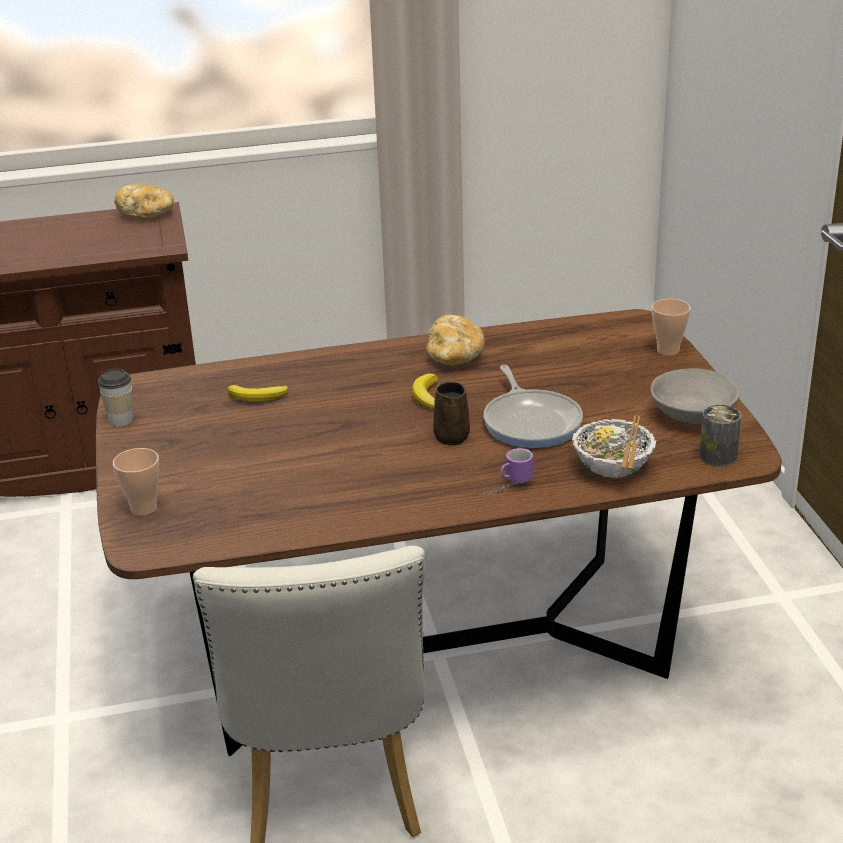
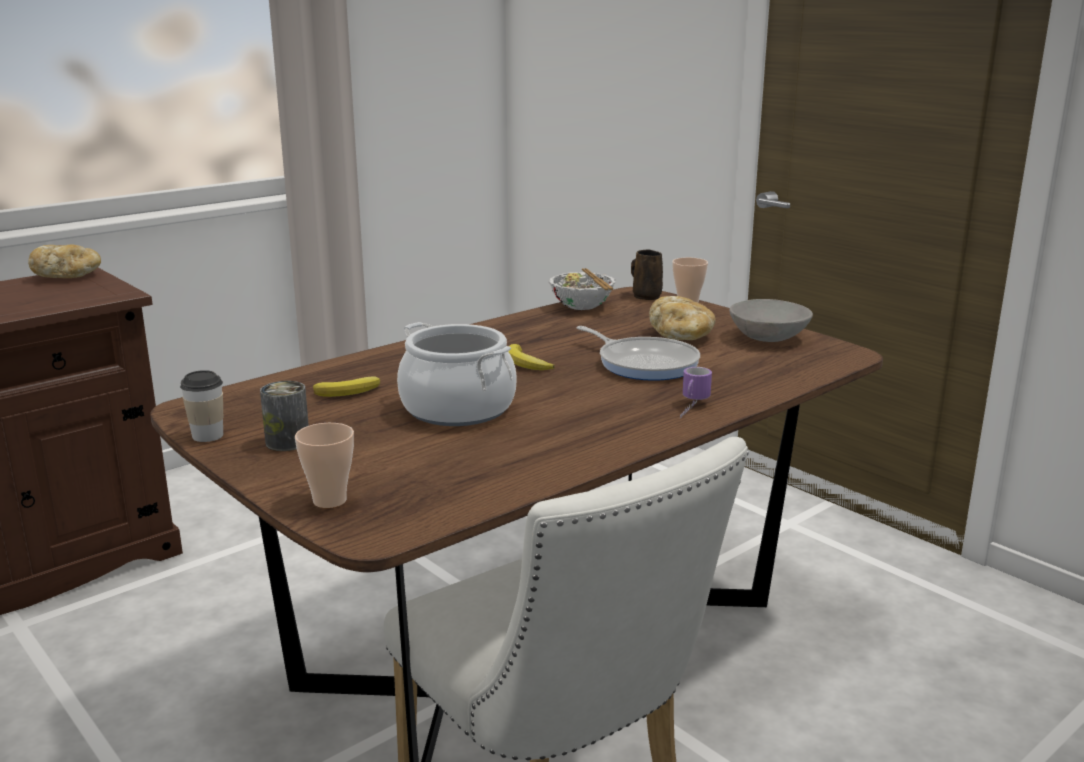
camera: 30 degrees left, 10 degrees down
bread [426,315,485,365] -> bread moved to [649,296,716,340]
brown mug [433,382,470,445] -> brown mug moved to [631,249,663,300]
bowl [572,415,656,478] -> bowl moved to [549,268,616,310]
can [699,405,741,467] -> can moved to [260,381,309,451]
none -> cooking pot [397,322,517,426]

